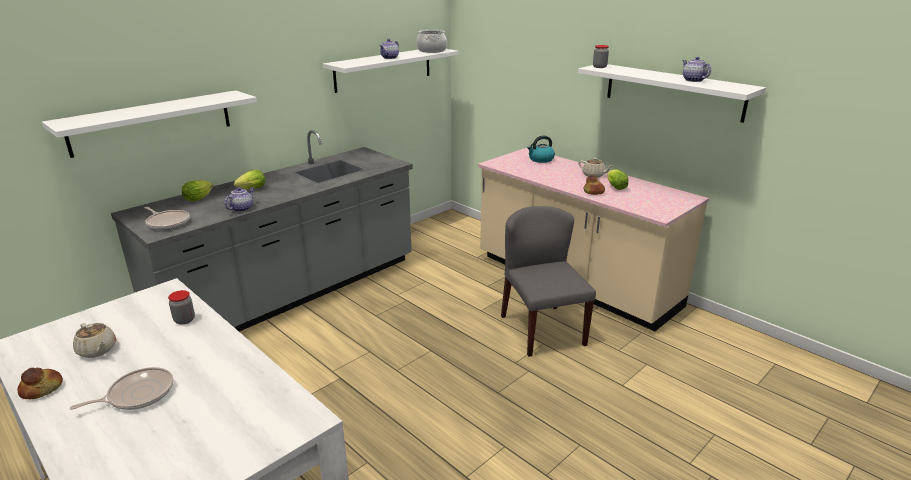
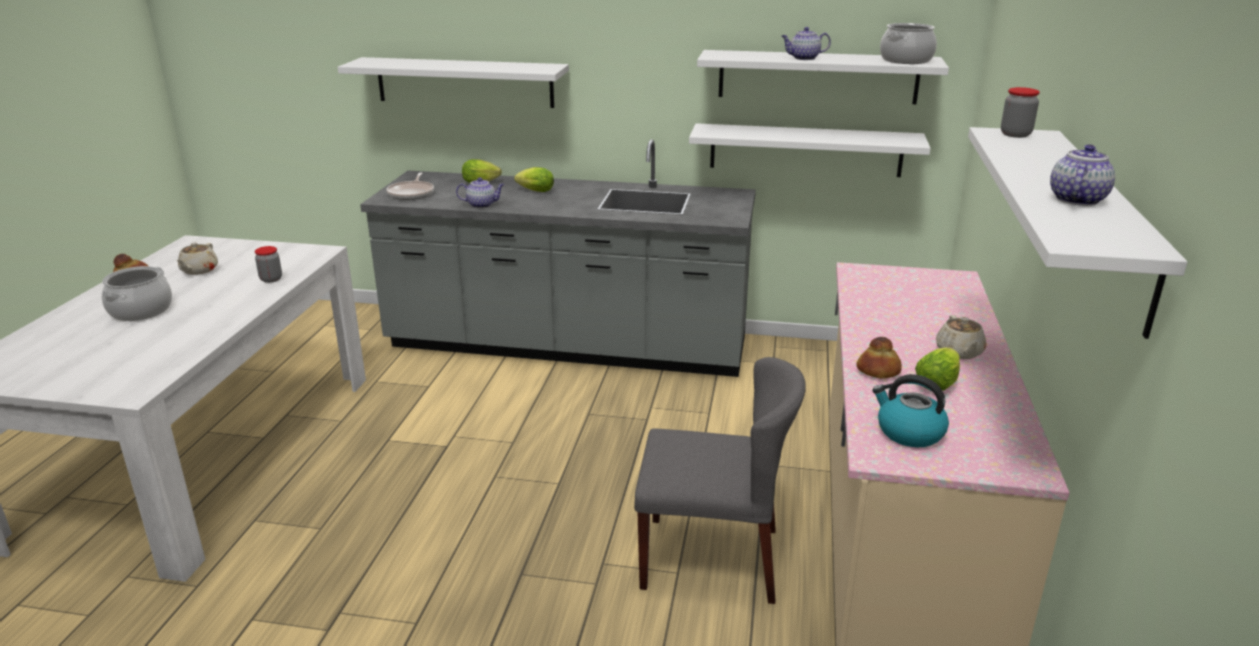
camera: 55 degrees right, 0 degrees up
frying pan [70,367,174,410] -> cooking pot [101,266,172,321]
grey chair [501,206,596,357] -> grey chair turned 60 degrees clockwise [634,357,806,604]
kettle [527,136,555,163] -> kettle moved to [872,374,949,447]
none -> white shelf [689,123,931,177]

